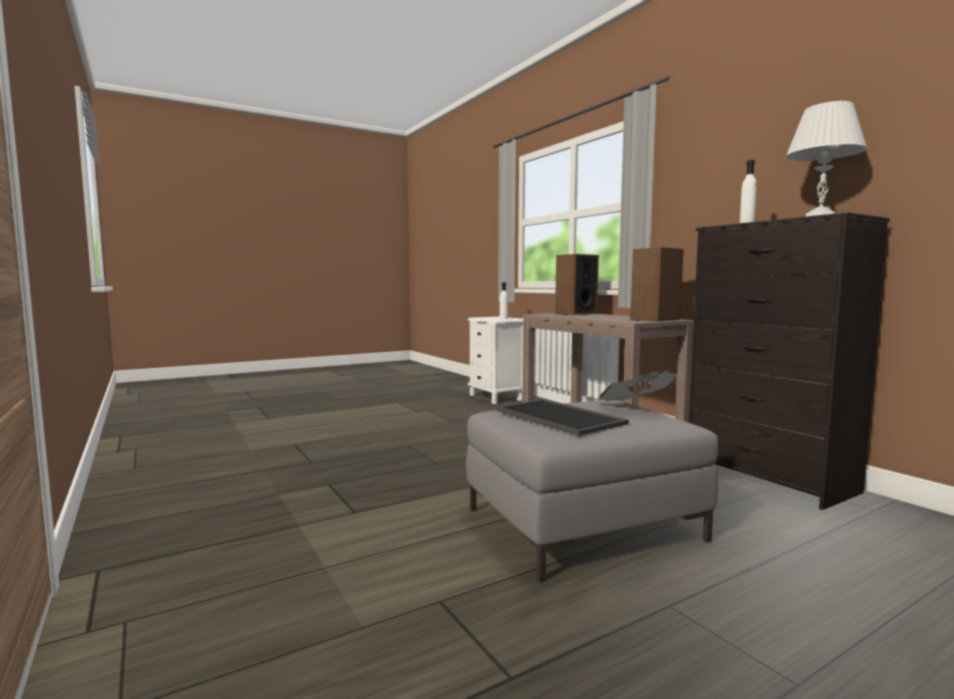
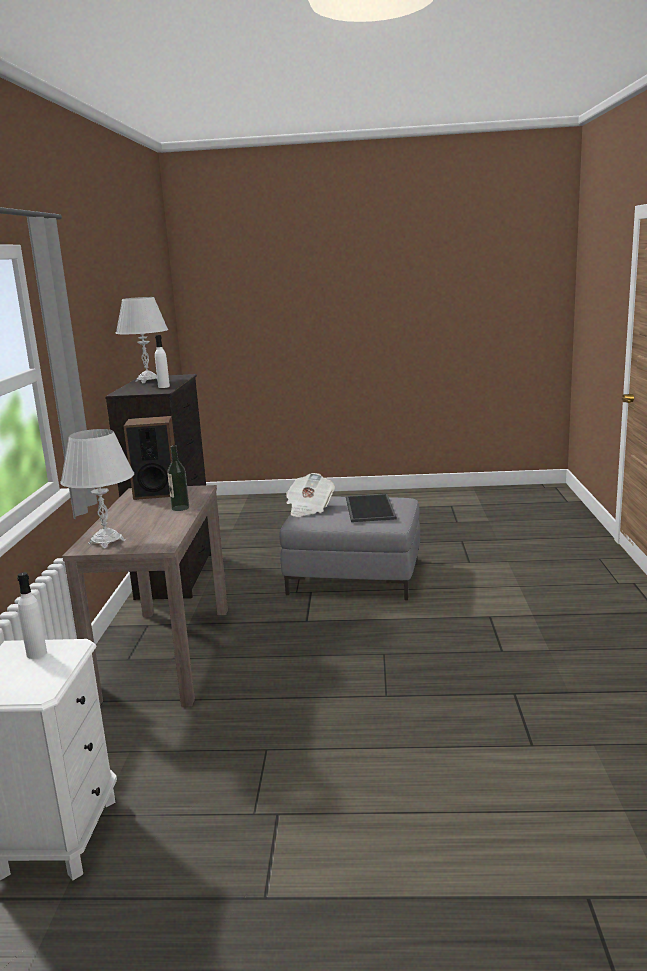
camera: 145 degrees left, 10 degrees up
speaker [555,254,599,315] -> white table lamp [60,429,134,549]
none -> bottle [167,445,189,511]

